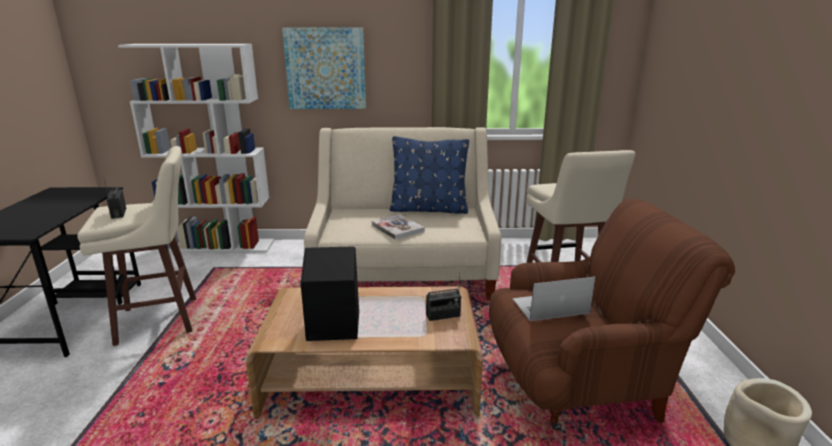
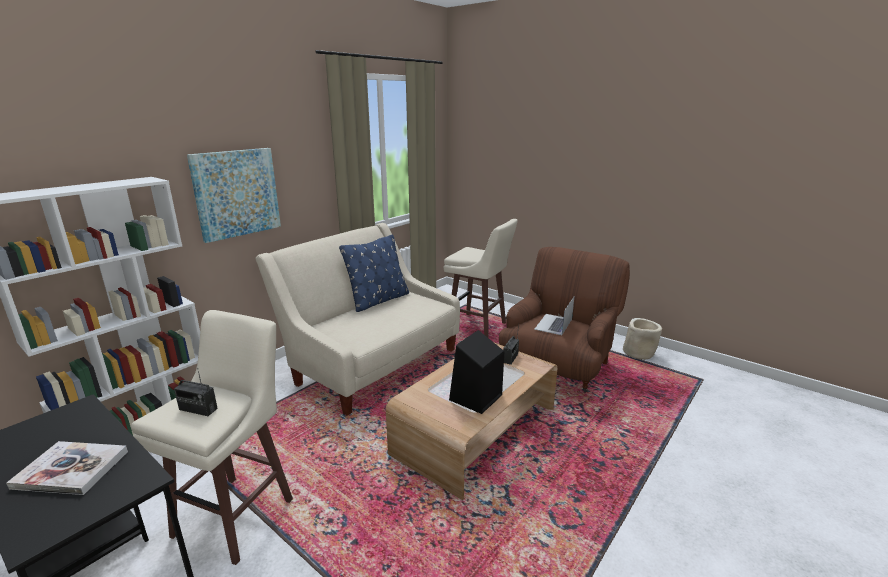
camera: 50 degrees left, 0 degrees up
book [372,214,425,240] -> book moved to [6,441,128,495]

